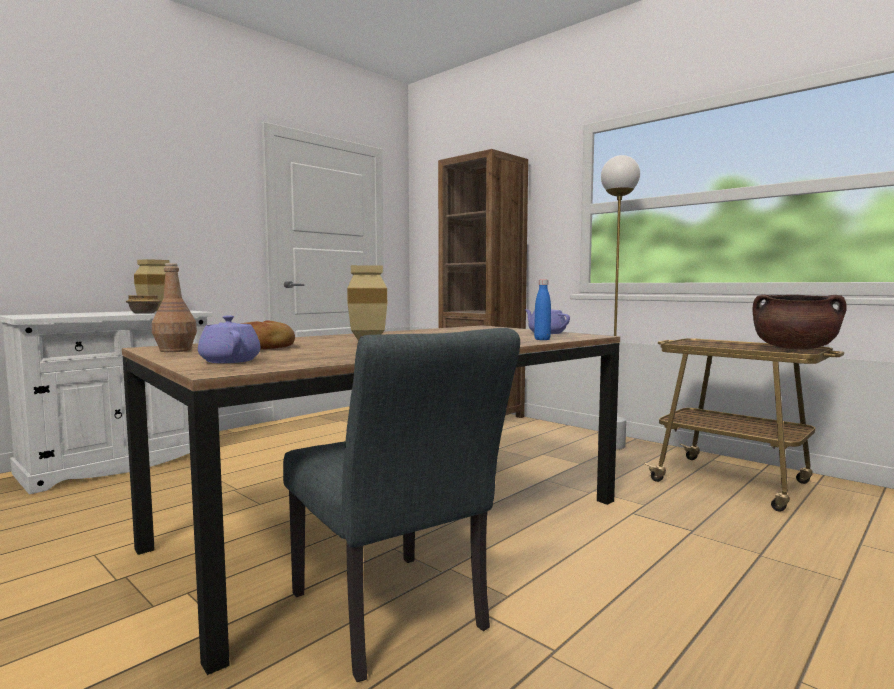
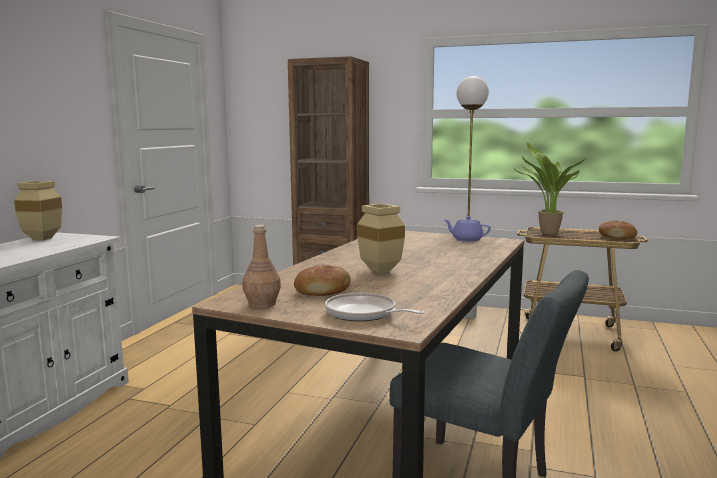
camera: 25 degrees left, 5 degrees up
bowl [126,295,161,313] -> none
purple teapot [198,315,261,363] -> frying pan [325,293,424,322]
blue bottle [534,279,551,340] -> none
brown cooking pot [753,295,847,349] -> bread [599,220,637,239]
none -> potted plant [516,143,586,235]

